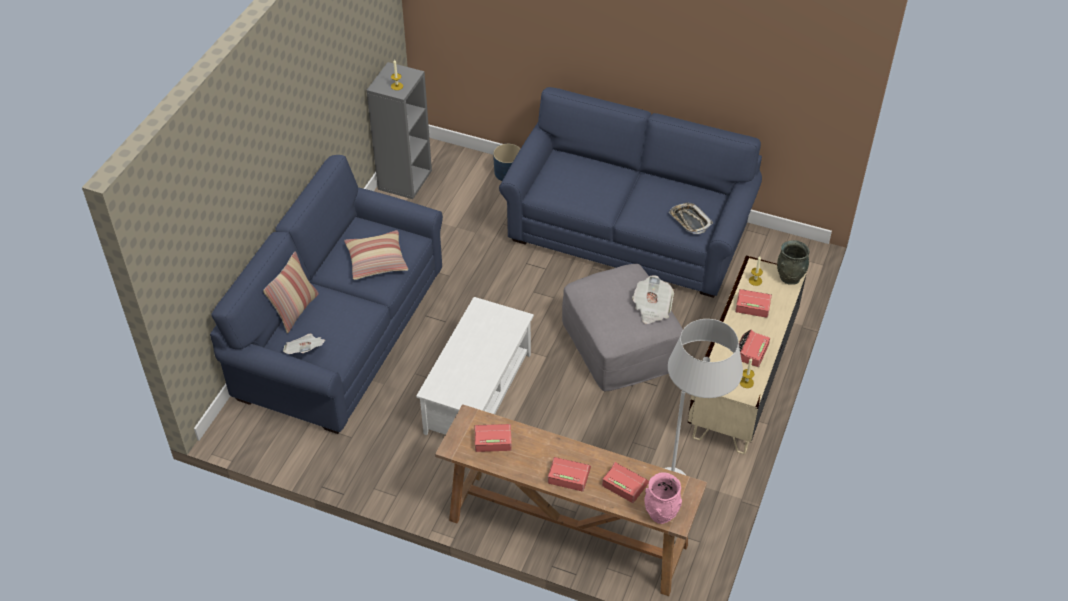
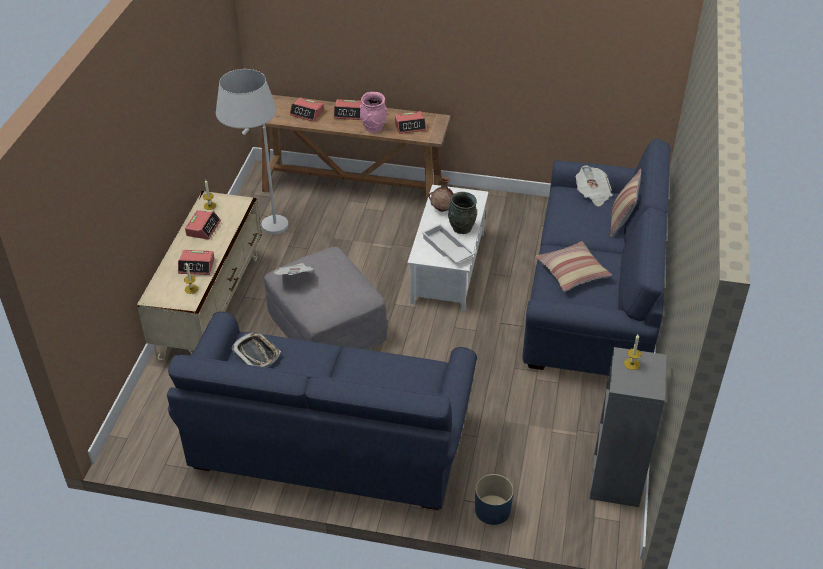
camera: 170 degrees right, 5 degrees down
pink vase [644,472,682,524] -> pink vase moved to [360,92,387,133]
grey vase [777,240,809,285] -> grey vase moved to [448,192,477,234]
none -> white tray [422,224,475,263]
none -> brown vase [428,177,453,212]

